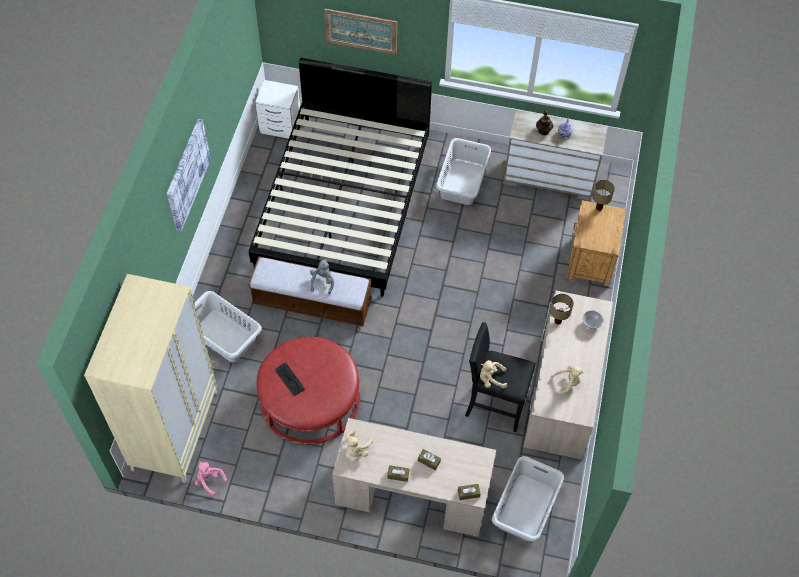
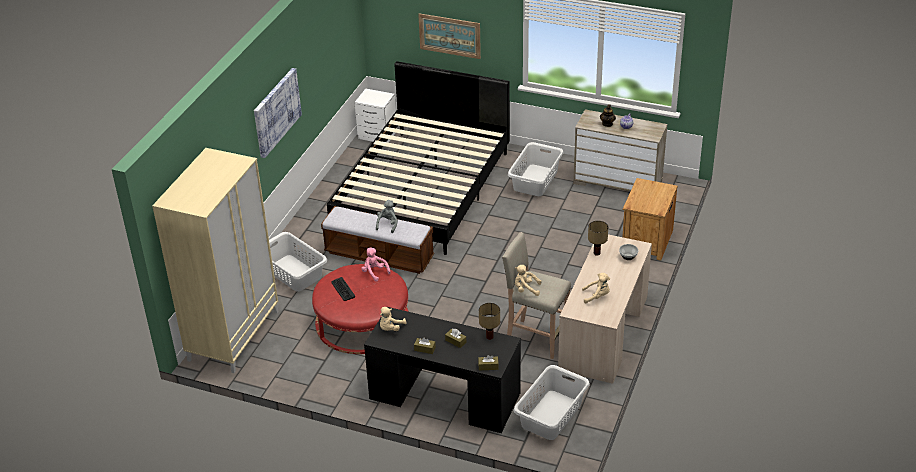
camera: 10 degrees right, 20 degrees down
pink plush toy [195,462,227,496] -> pink plush toy moved to [361,247,391,282]
beige desk [332,418,496,537] -> black desk [364,307,521,433]
black stool [465,322,536,432] -> beige stool [502,232,571,359]
table lamp [592,180,615,211] -> table lamp moved to [479,303,500,340]

